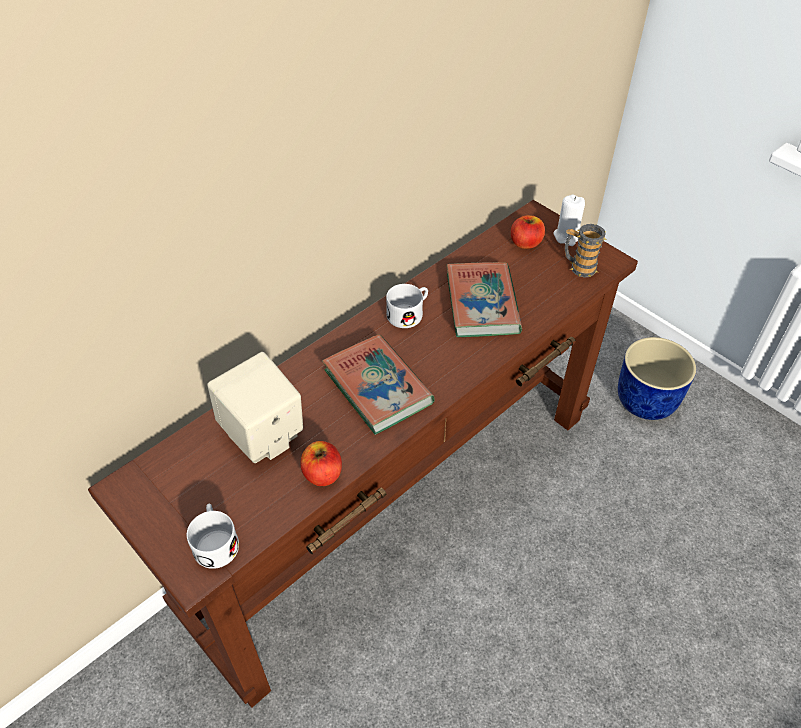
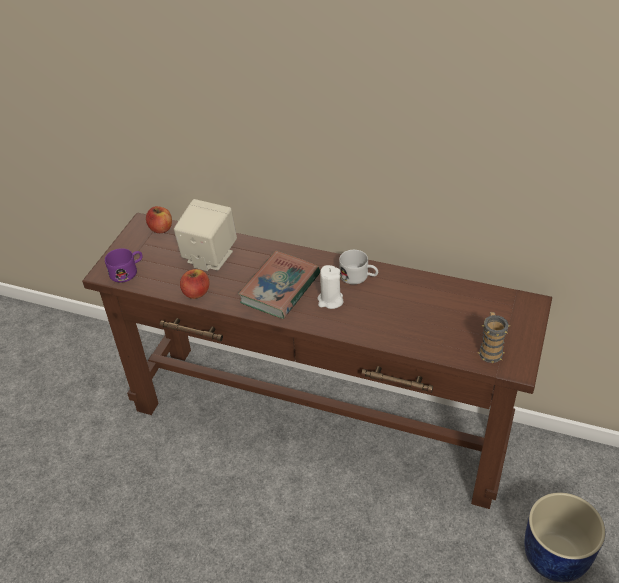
camera: 65 degrees right, 5 degrees down
white mug [187,503,239,569] -> purple mug [105,248,143,283]
book [447,262,522,337] -> none
apple [511,215,545,249] -> apple moved to [146,206,172,233]
white candle [554,195,585,246] -> white candle moved to [317,265,344,309]

